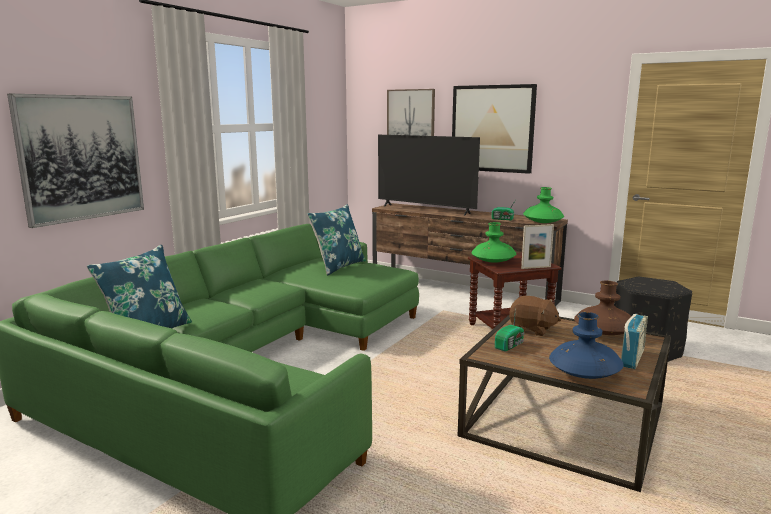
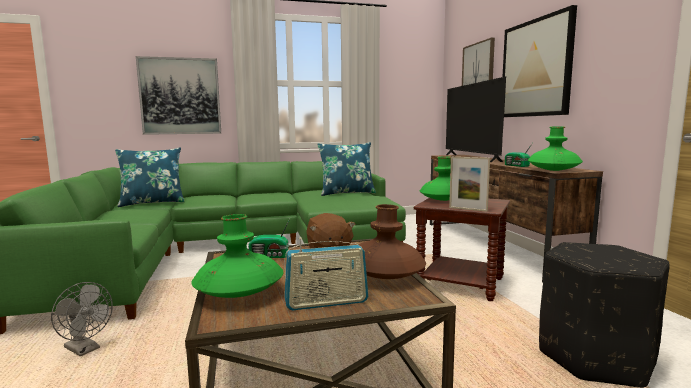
camera: 45 degrees right, 5 degrees down
blue vase [549,312,624,379] -> green vase [191,214,284,298]
none -> grey fan [51,282,113,356]

